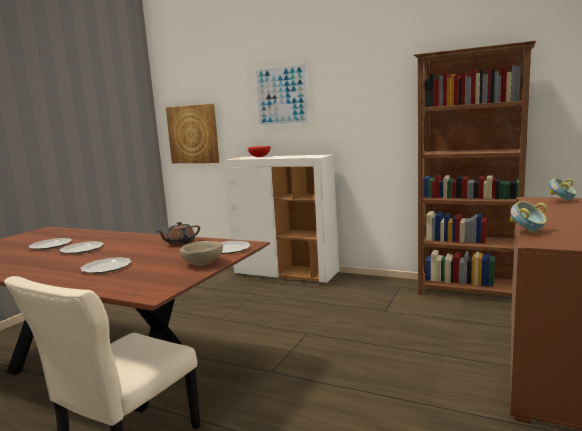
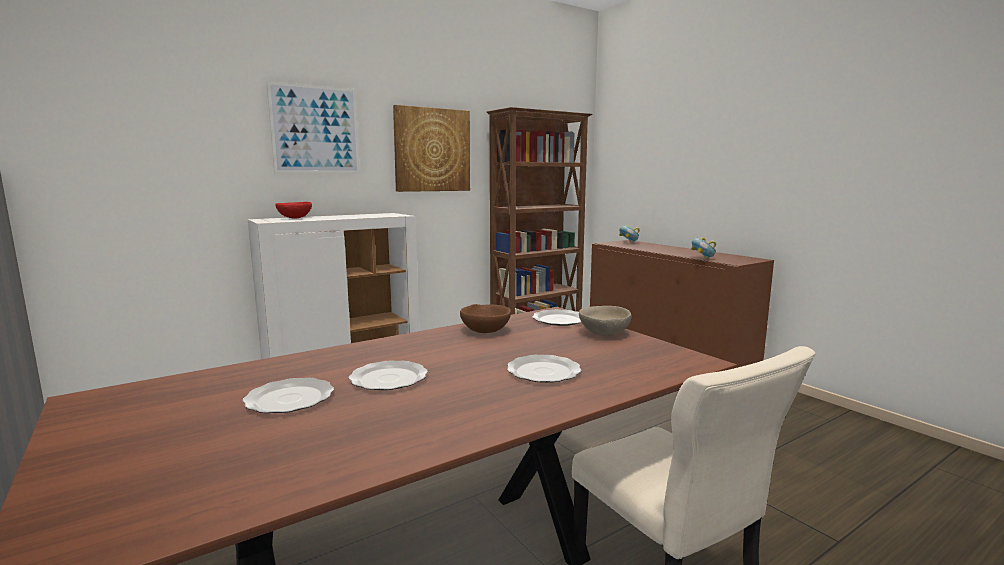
camera: 60 degrees left, 0 degrees up
brown teapot [157,222,200,246] -> brown bowl [460,304,511,333]
picture [166,104,219,163] -> picture moved to [393,105,470,192]

